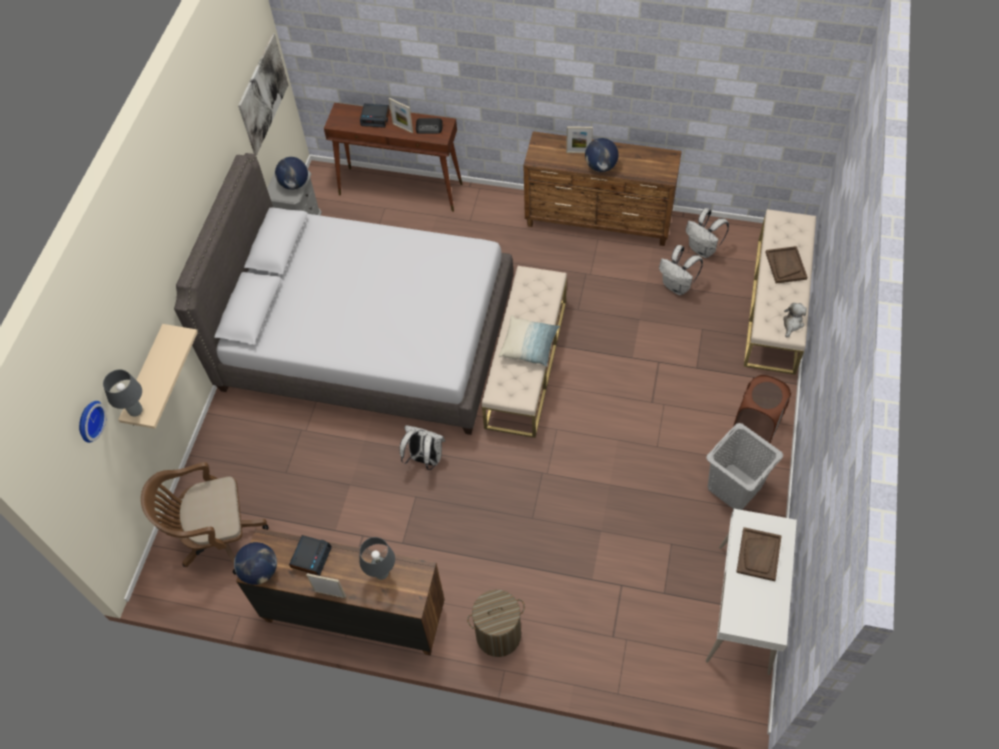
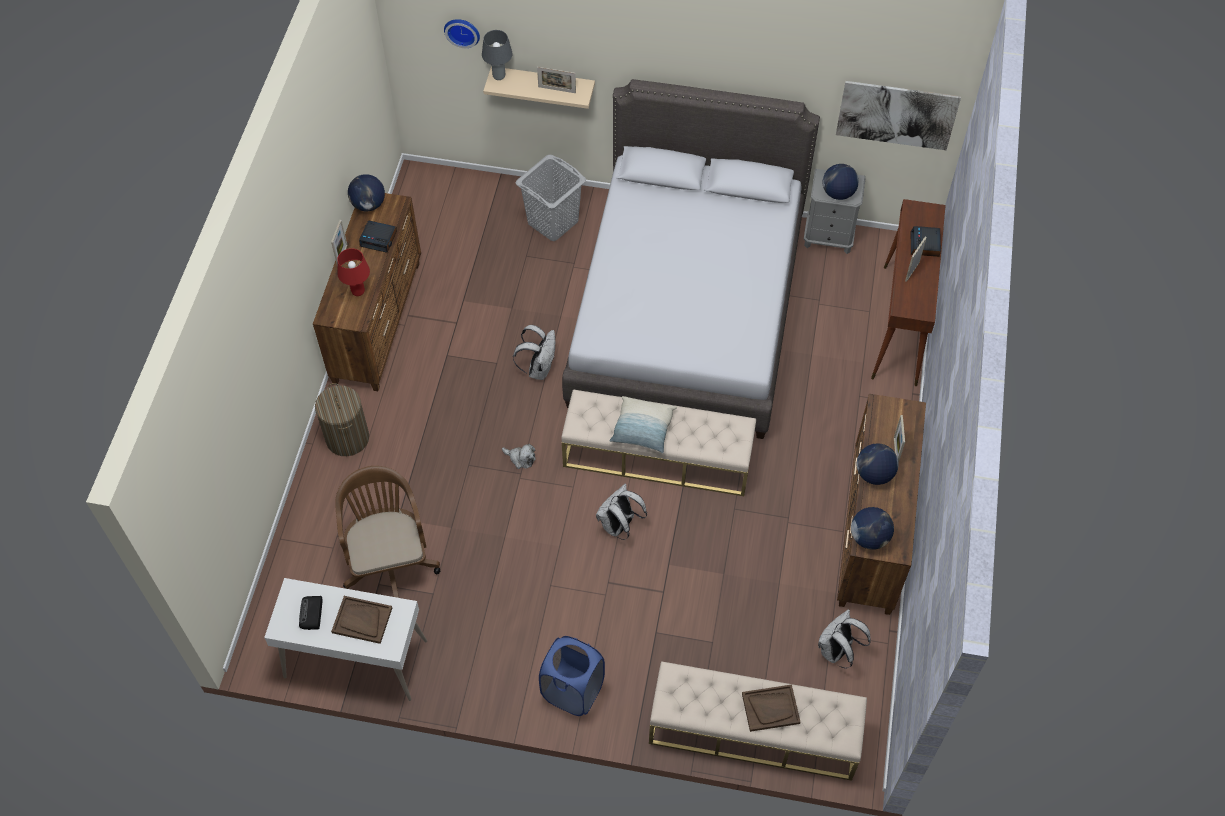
camera: 85 degrees right, 0 degrees up
brown office chair [141,462,269,575] -> brown office chair moved to [335,466,440,598]
grey table lamp [359,537,395,580] -> red table lamp [337,248,370,296]
radio [416,118,443,134] -> radio moved to [299,596,323,630]
white backpack [659,245,703,295] -> white backpack moved to [596,484,647,540]
grey laundry basket [706,423,783,510] -> grey laundry basket moved to [516,154,586,241]
brown laundry basket [733,375,791,443] -> blue laundry basket [539,636,605,716]
plush toy [783,303,807,337] -> plush toy moved to [502,444,536,469]
none -> picture frame [537,67,576,93]
none -> globe [851,507,894,550]

